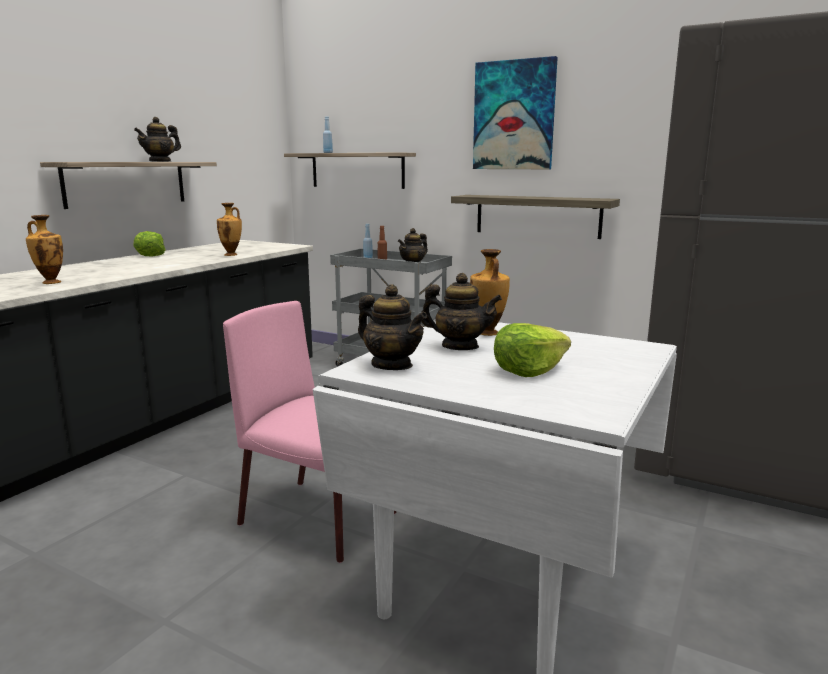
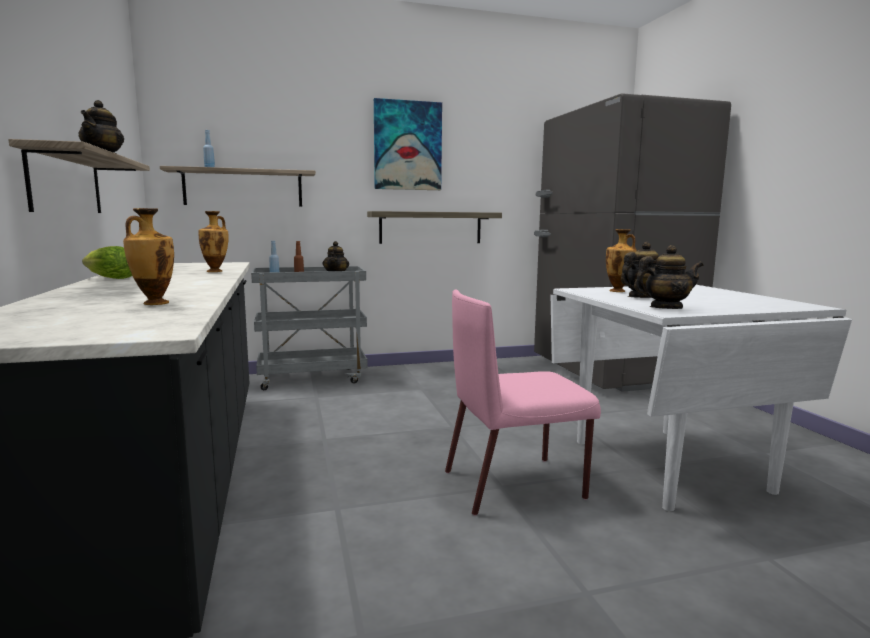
camera: 45 degrees left, 5 degrees down
lettuce [494,323,571,377] -> none

